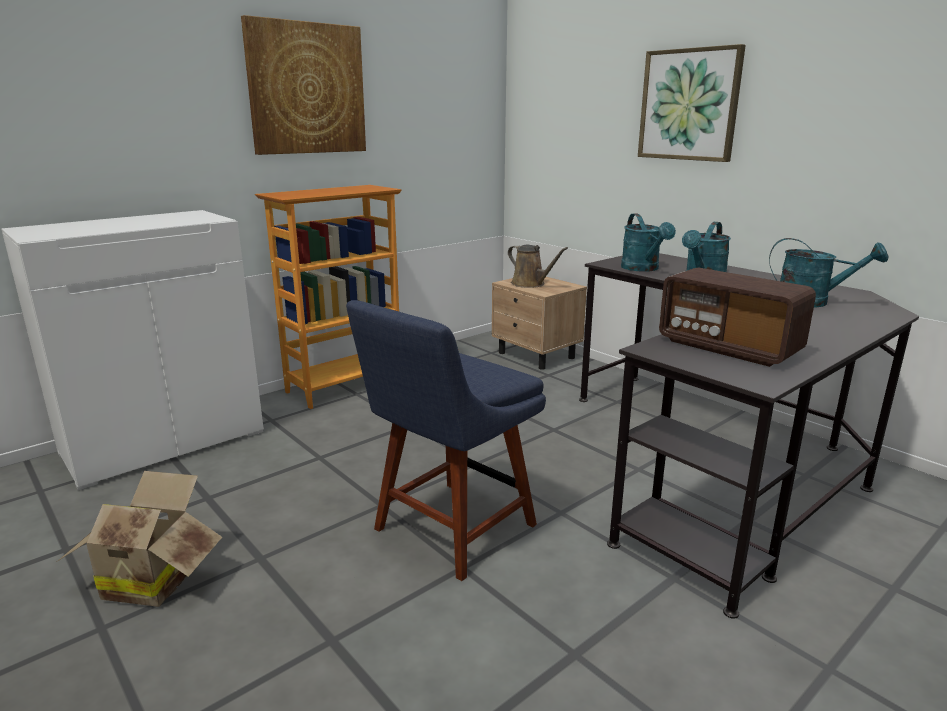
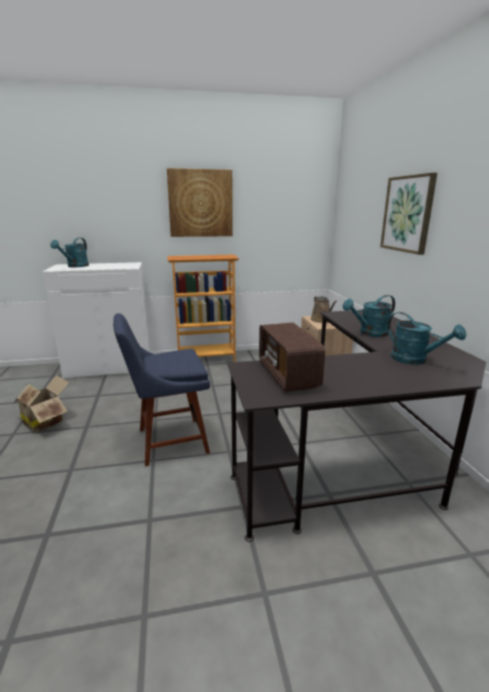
camera: 30 degrees right, 0 degrees up
turquoise watering can [621,213,676,272] -> turquoise watering can moved to [51,238,89,267]

